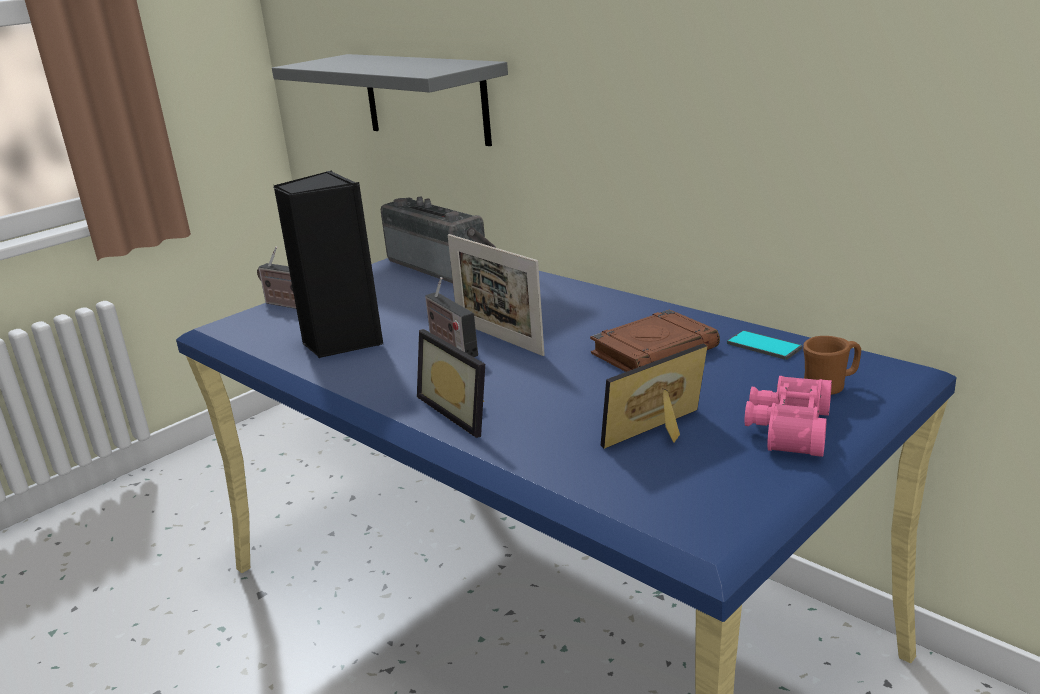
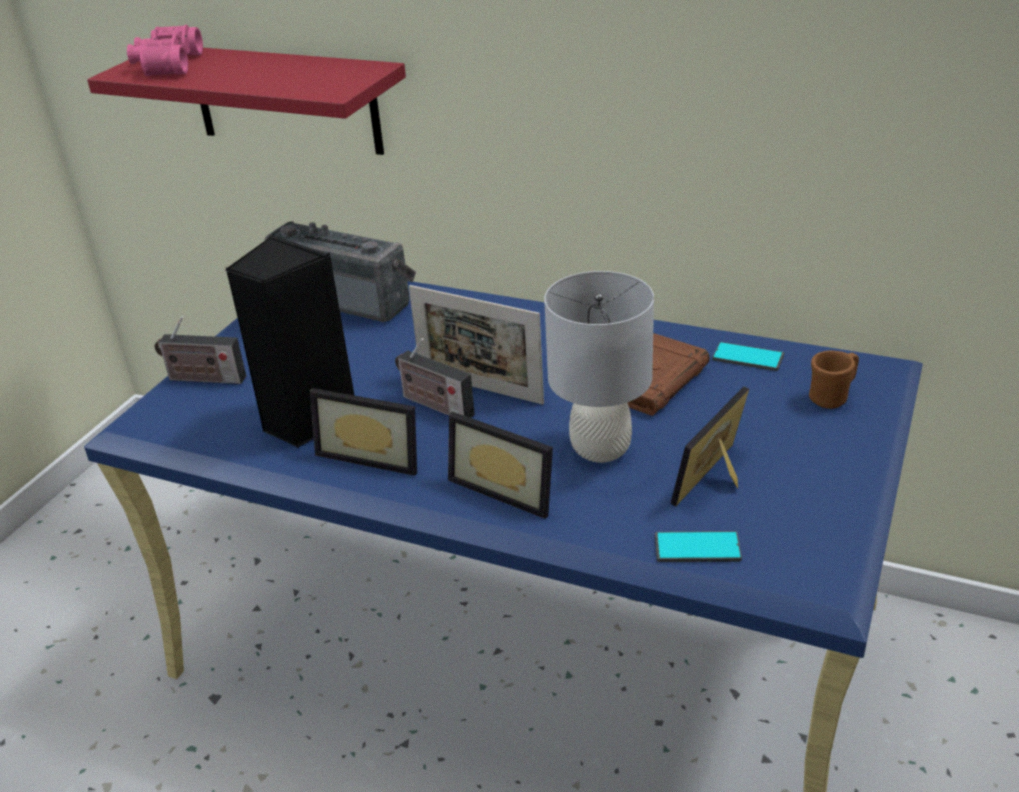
camera: 20 degrees left, 10 degrees up
grey shelf [272,54,508,146] -> red shelf [87,48,406,155]
pink binoculars [745,376,832,457] -> pink binoculars moved to [127,25,203,76]
none -> picture frame [310,388,417,476]
none -> grey table lamp [544,271,654,463]
none -> phone [655,531,742,562]

